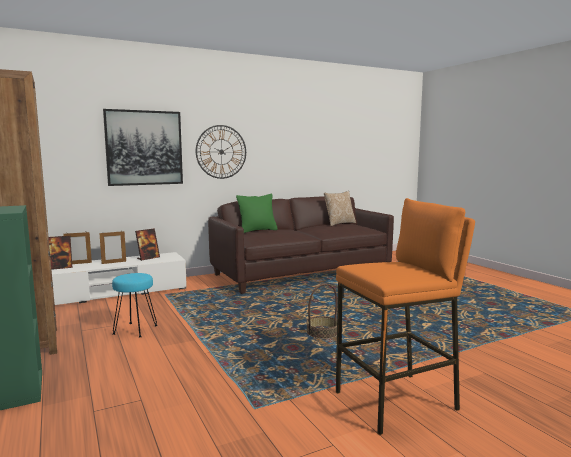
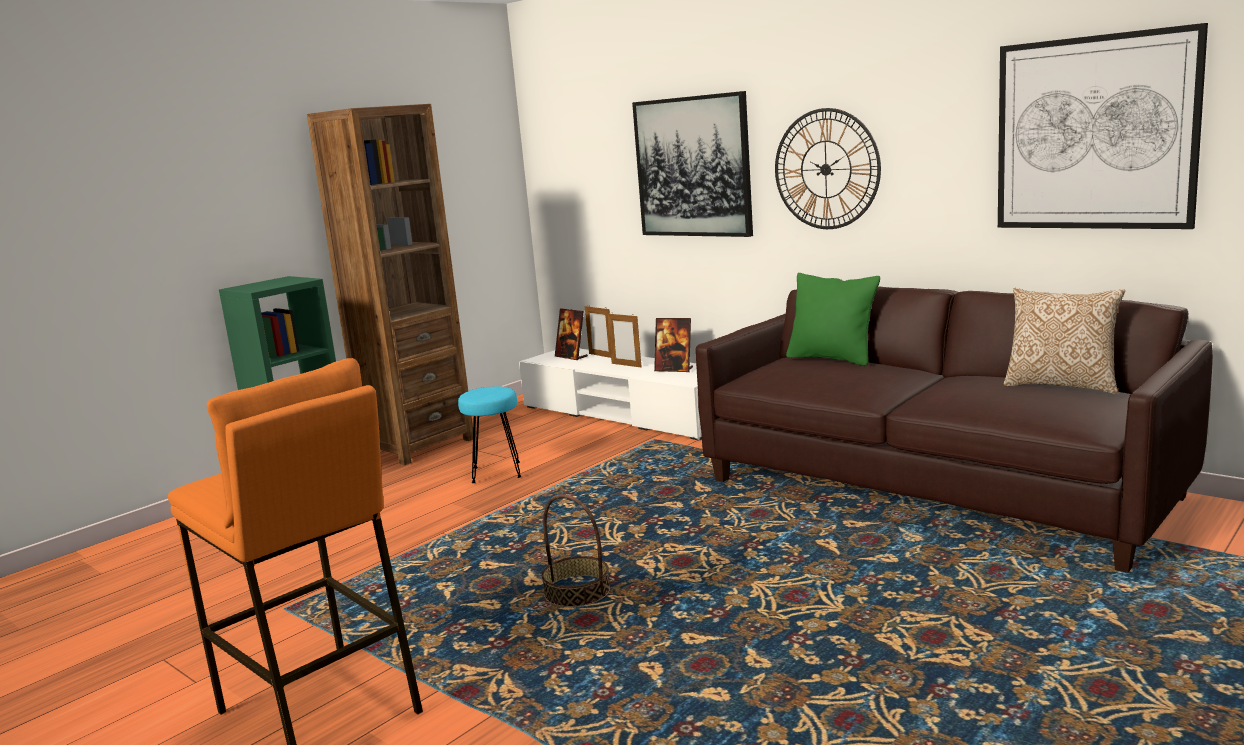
camera: 70 degrees right, 5 degrees up
none -> picture [998,23,1208,229]

